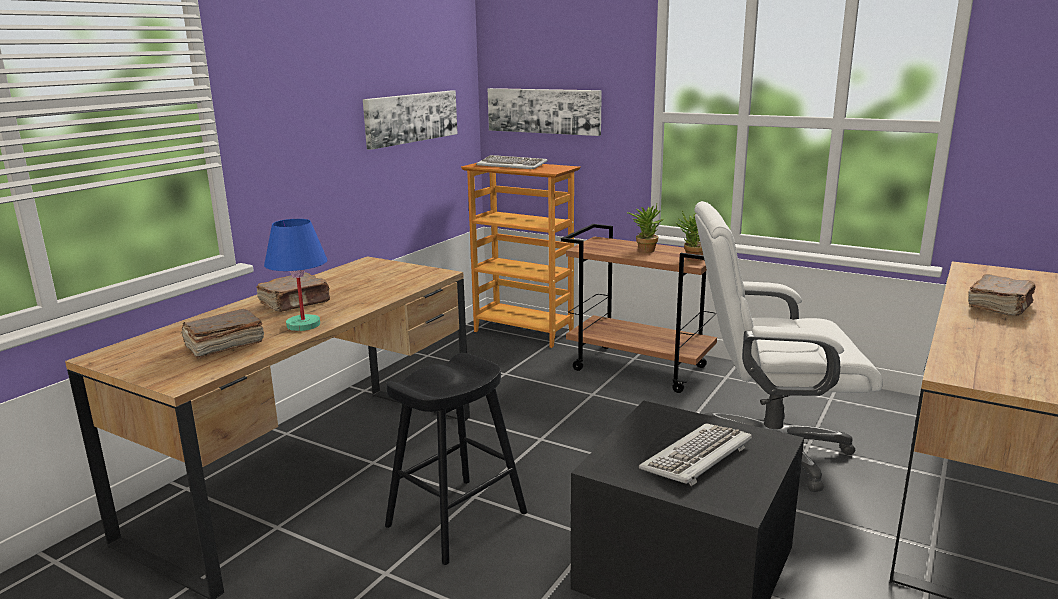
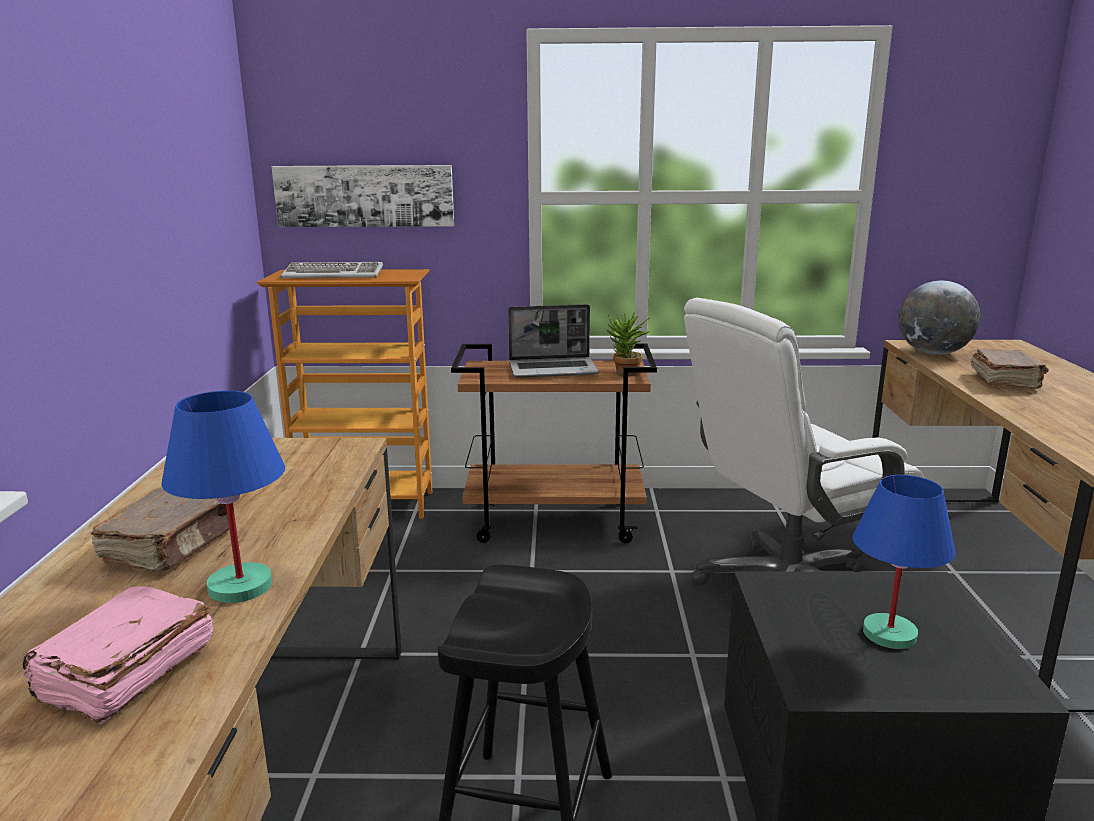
camera: 30 degrees left, 0 degrees up
brown book [181,309,264,359] -> pink book [22,586,213,724]
picture [363,90,457,150] -> none
potted plant [627,204,664,253] -> laptop [508,304,599,378]
keyboard [639,424,752,486] -> blue table lamp [852,475,955,649]
none -> globe [899,281,980,355]

